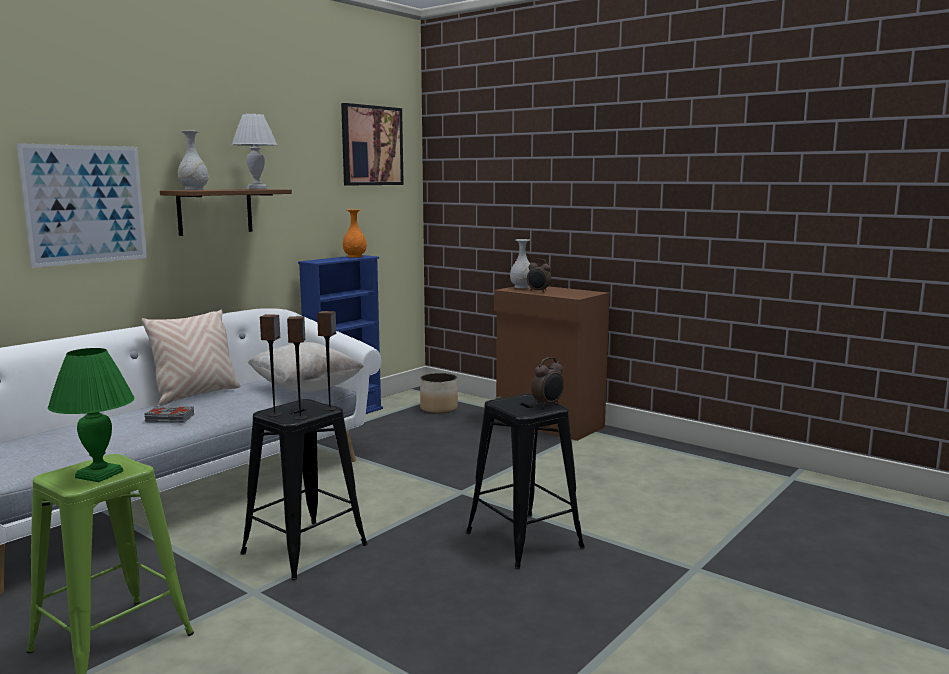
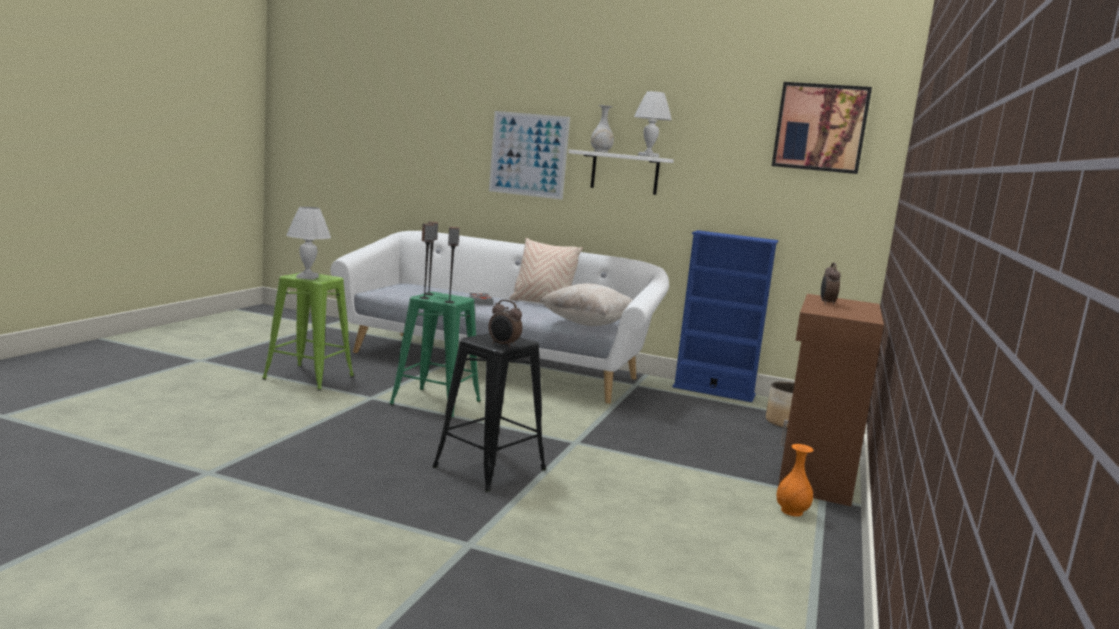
camera: 70 degrees right, 0 degrees up
green table lamp [48,348,134,482] -> white table lamp [286,207,331,280]
brown shelf [160,189,292,236] -> white shelf [568,149,674,195]
black stool [240,399,368,580] -> green stool [389,292,481,418]
orange vase [343,209,367,258] -> orange vase moved to [776,444,814,516]
white vase [510,239,530,289] -> none

